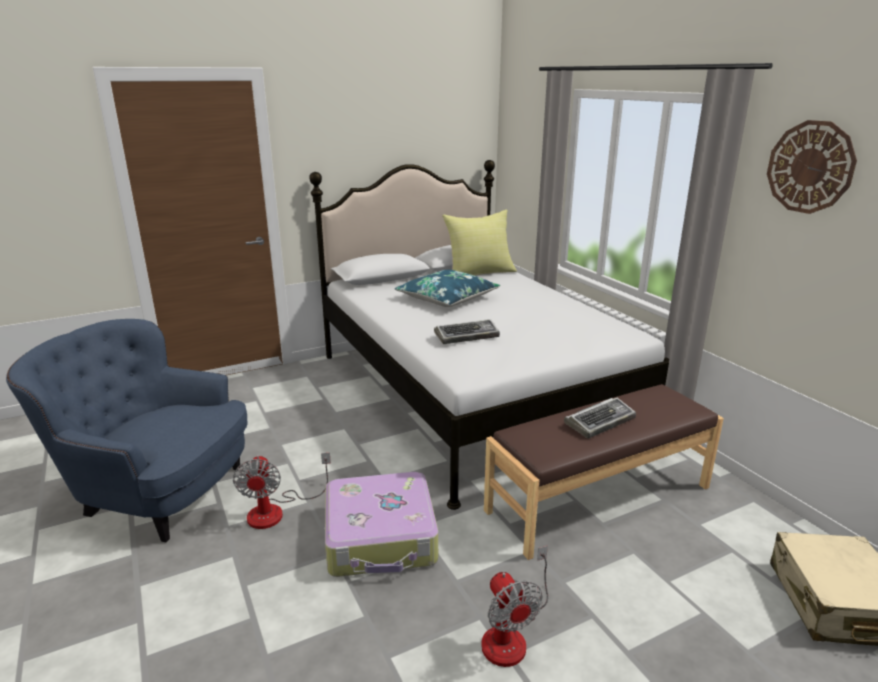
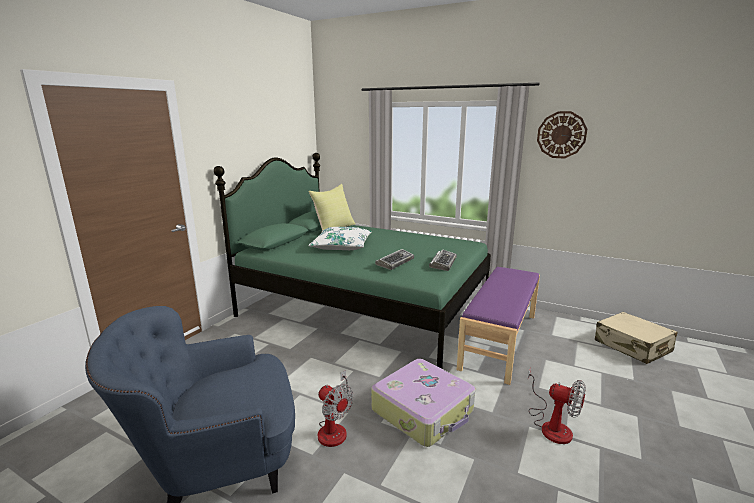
camera: 35 degrees left, 5 degrees down
white bed [309,160,669,510] -> green bed [214,153,491,369]
blue pillow [395,270,500,307] -> white pillow [308,227,372,250]
brown bench [484,384,724,560] -> purple bench [457,267,540,385]
keyboard [564,398,636,439] -> keyboard moved to [429,250,457,271]

